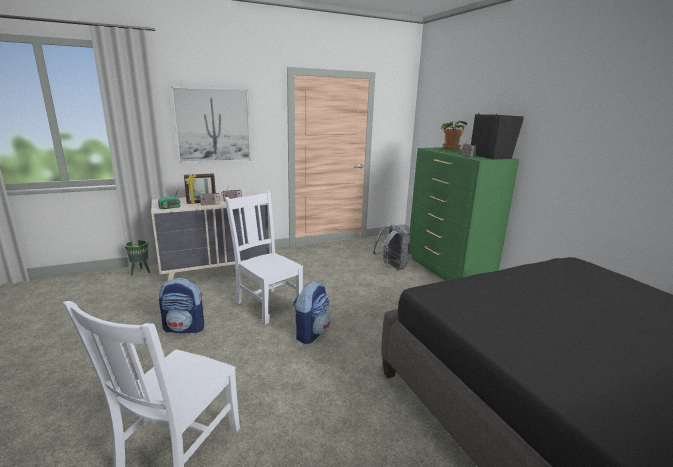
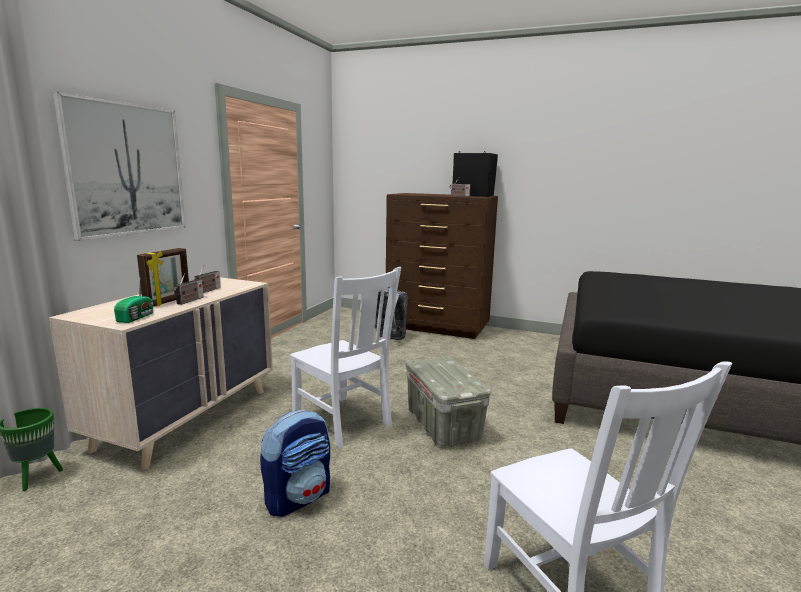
camera: 45 degrees left, 5 degrees down
white chair [225,191,303,325] -> white chair turned 135 degrees counterclockwise [290,267,401,449]
backpack [293,282,330,344] -> grey storage box [406,356,491,447]
green dresser [408,147,519,281] -> brown dresser [386,193,498,339]
potted plant [441,121,467,150] -> none

